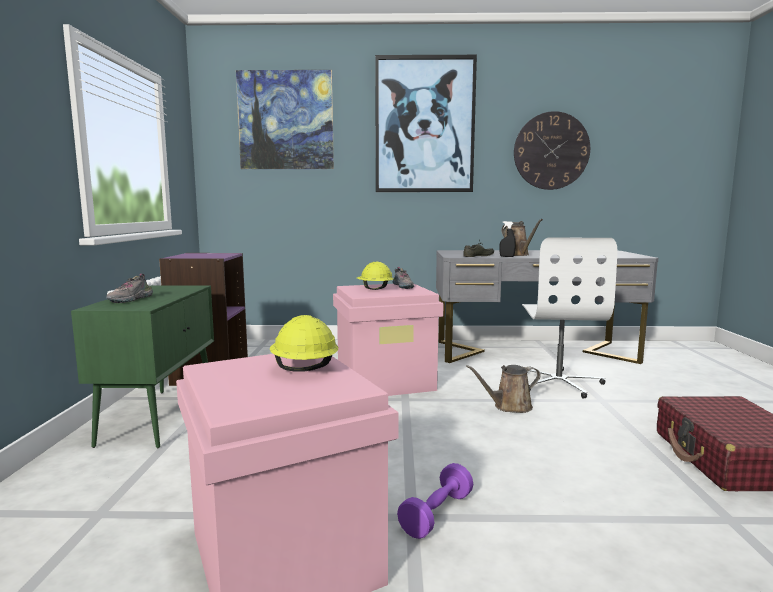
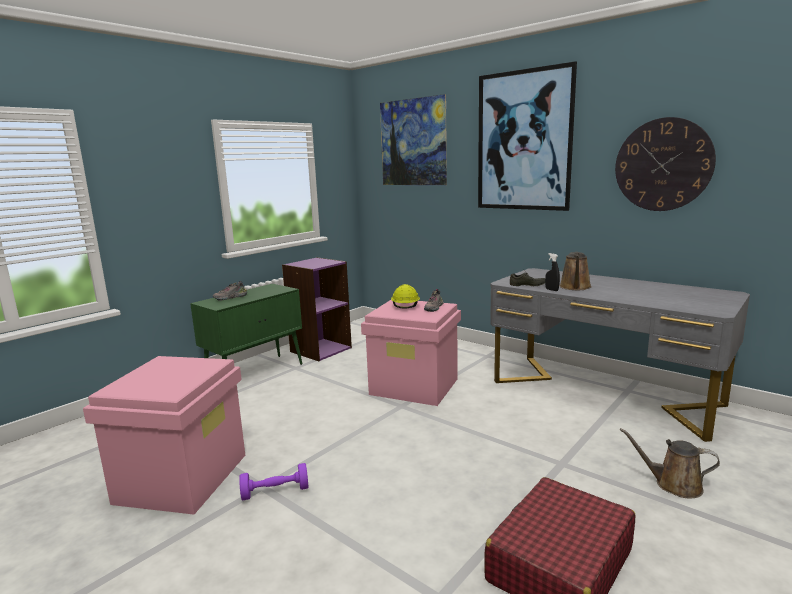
camera: 40 degrees right, 5 degrees up
yellow hard hat [270,315,338,372] -> none
brown watering can [466,365,541,413] -> brown watering can moved to [620,428,720,499]
white office chair [522,237,617,399] -> none

